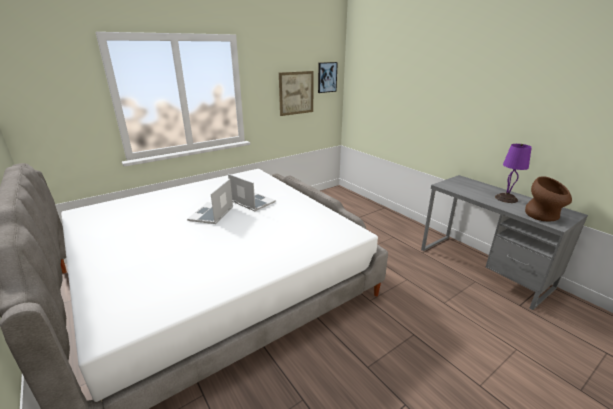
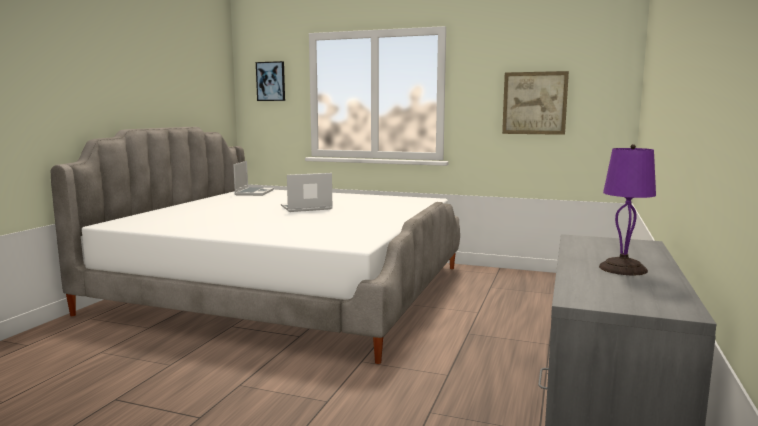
camera: 55 degrees right, 15 degrees down
laptop [228,174,276,211] -> laptop moved to [233,161,274,196]
picture [318,62,338,93] -> picture moved to [256,61,285,101]
brown vase [525,176,572,221] -> none

